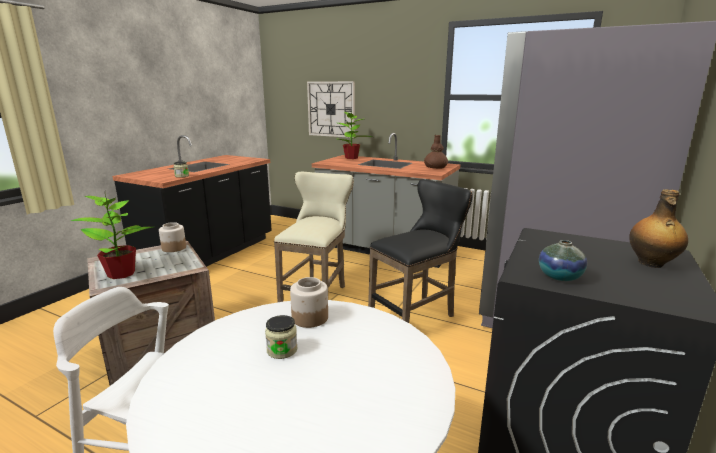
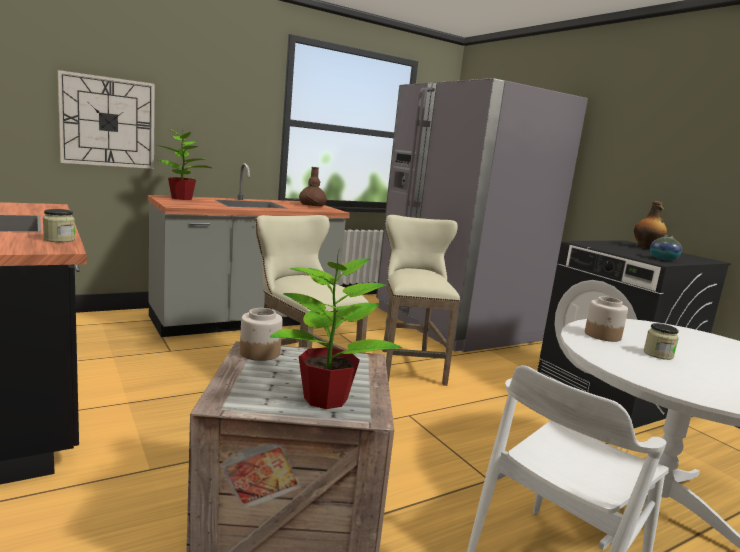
camera: 60 degrees left, 5 degrees down
black stool [368,179,473,323] -> beige stool [382,215,460,386]

